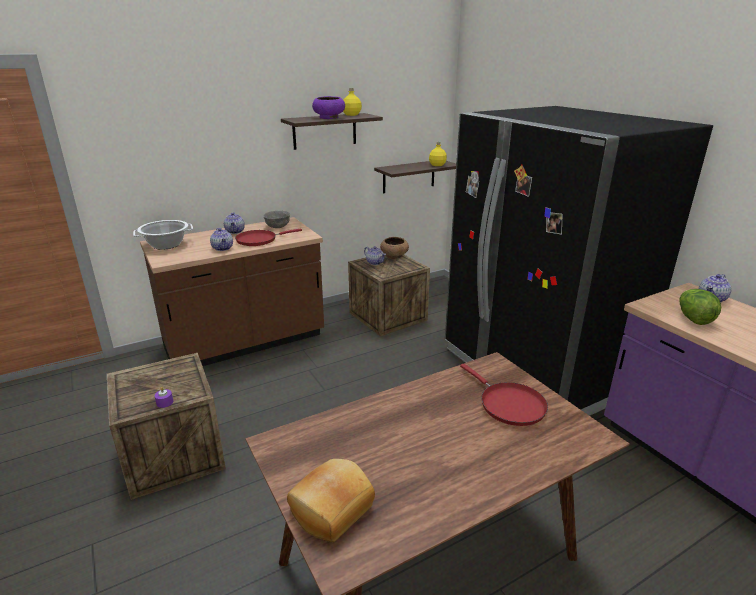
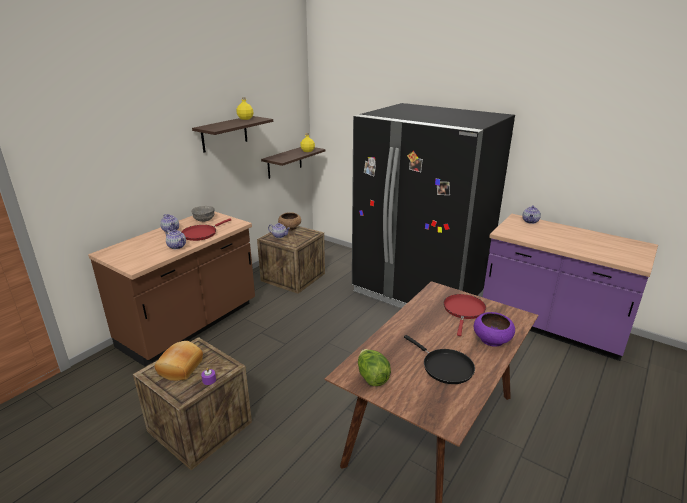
camera: 25 degrees left, 0 degrees up
cooking pot [133,220,193,250] -> none
bread [287,459,375,542] -> bread moved to [155,341,203,381]
purple bowl [312,96,345,119] -> purple bowl moved to [474,312,515,347]
red frying pan [460,364,548,426] -> red frying pan turned 105 degrees counterclockwise [444,294,486,336]
lettuce [679,289,721,325] -> lettuce moved to [358,349,391,386]
none -> black frying pan [404,335,475,384]

